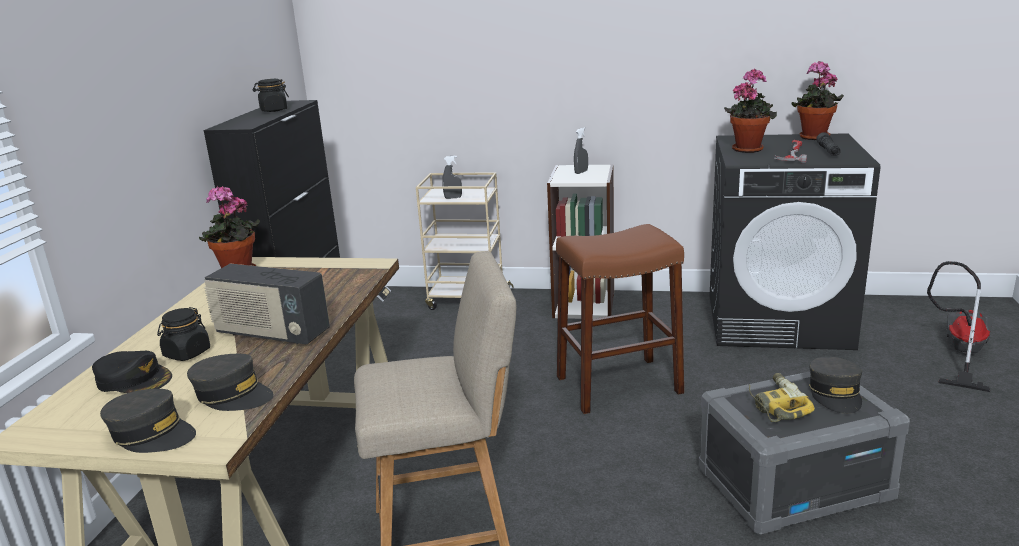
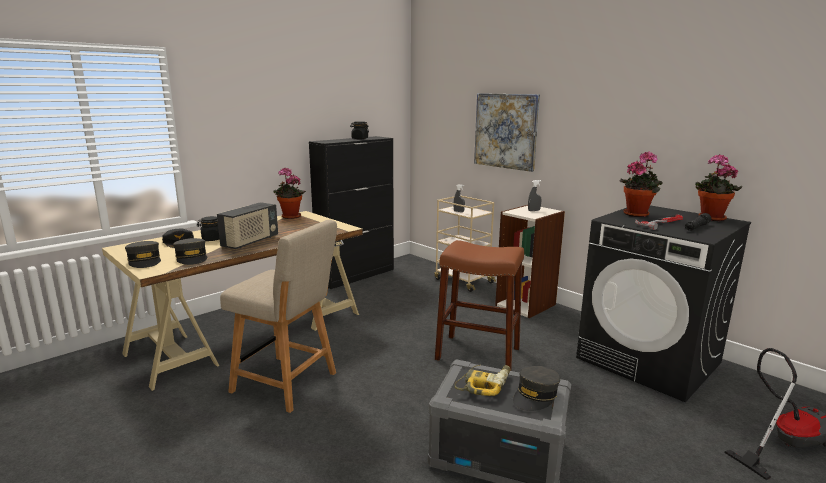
camera: 35 degrees right, 5 degrees down
radio [204,264,330,345] -> radio turned 120 degrees counterclockwise [217,202,278,249]
none -> picture [474,93,540,172]

